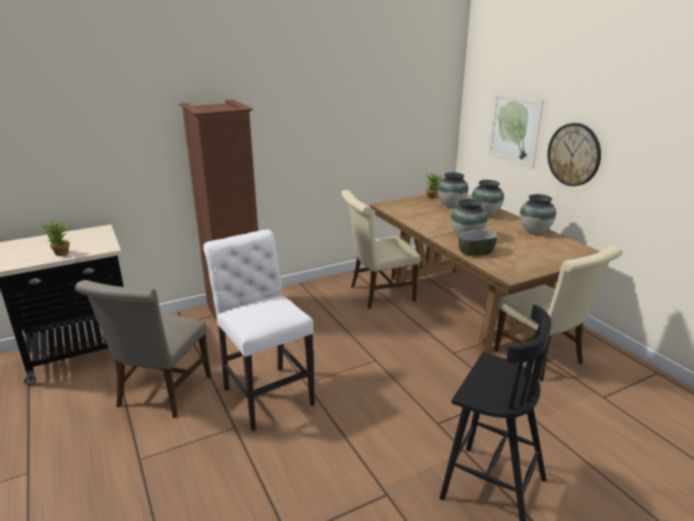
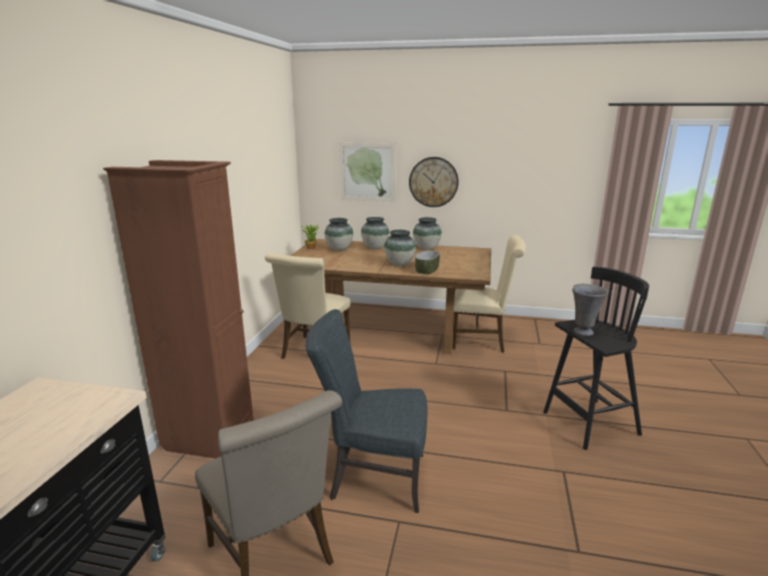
camera: 50 degrees left, 5 degrees down
potted plant [42,218,71,256] -> none
white stool [203,229,315,431] -> grey chair [306,309,428,513]
none -> grey vase [572,284,608,336]

